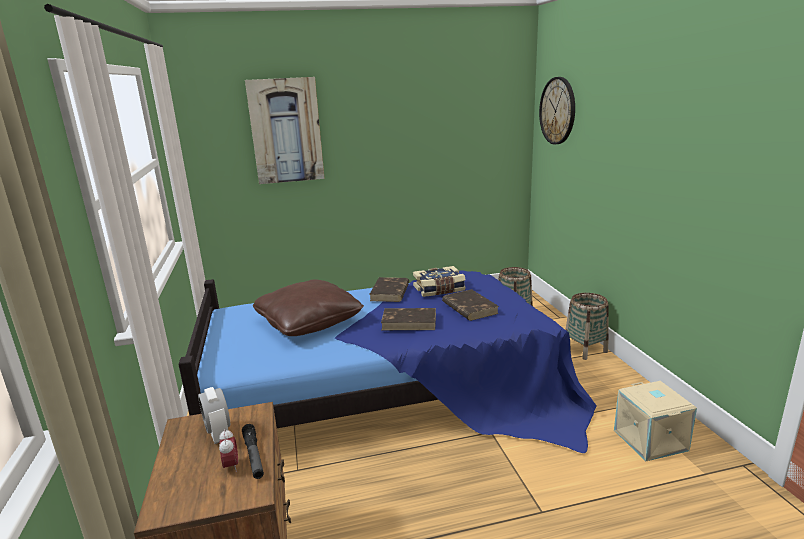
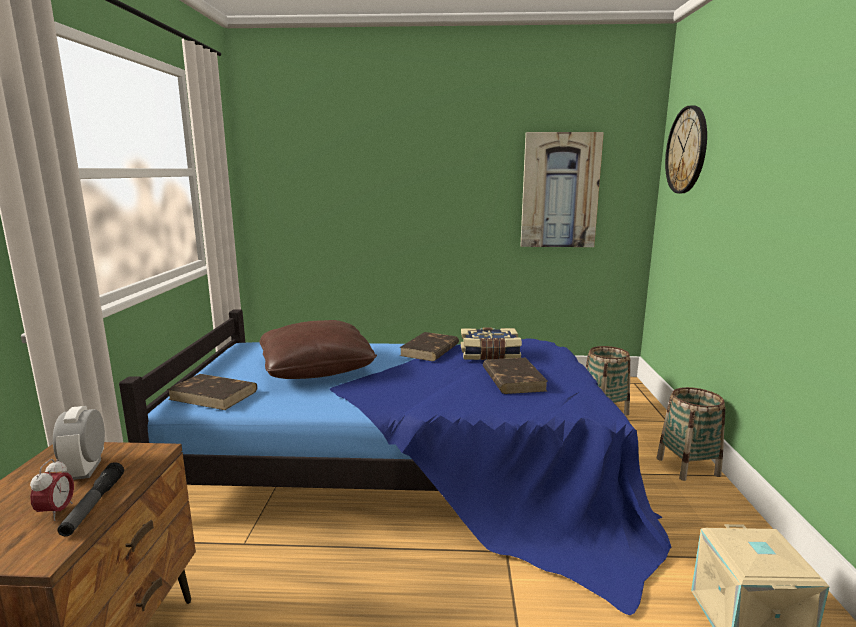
camera: 15 degrees right, 5 degrees down
picture [245,77,325,184] -> picture moved to [520,132,604,247]
brown book [381,308,436,330] -> brown book moved to [167,374,257,410]

